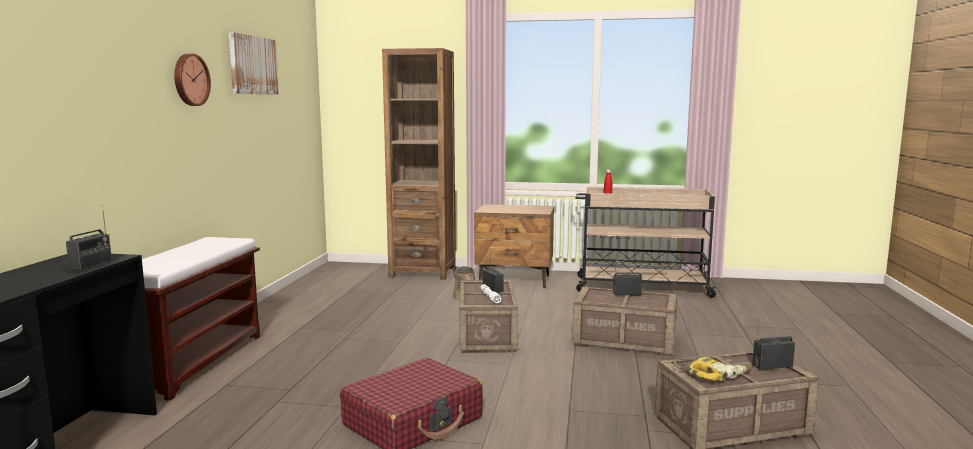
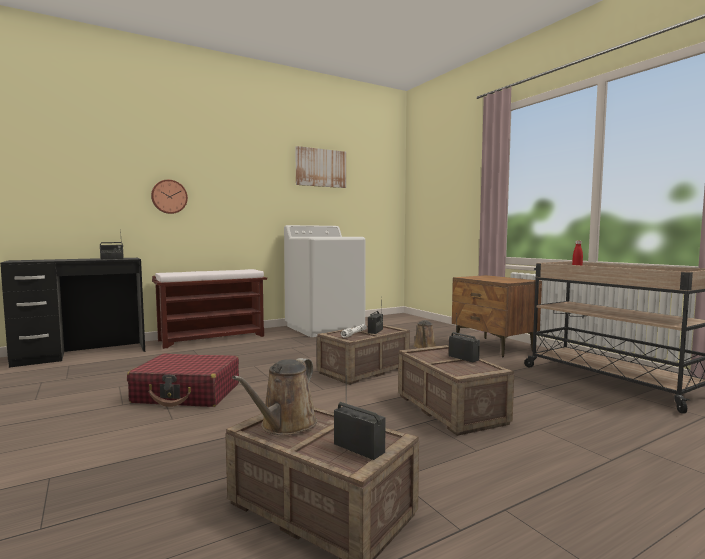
camera: 50 degrees right, 5 degrees down
wall clock [174,53,211,106] -> wall clock moved to [151,180,188,214]
brown bookcase [382,48,456,280] -> none
power drill [674,356,752,381] -> brown watering can [232,358,317,435]
none -> white washing machine [284,225,366,337]

